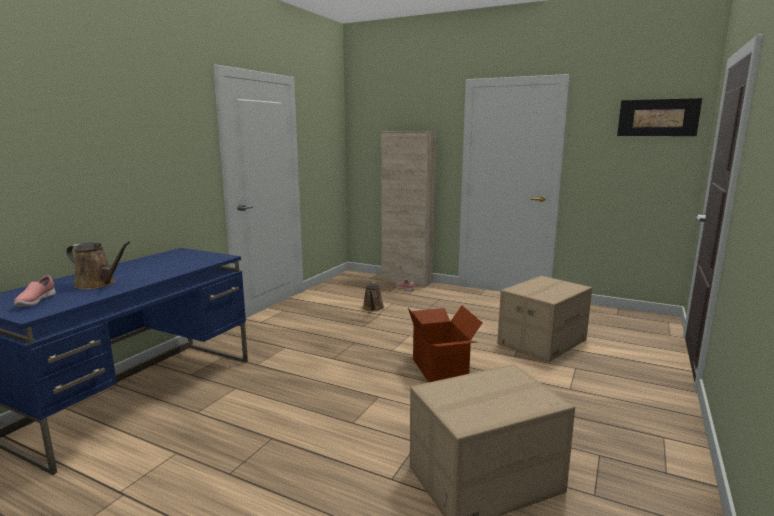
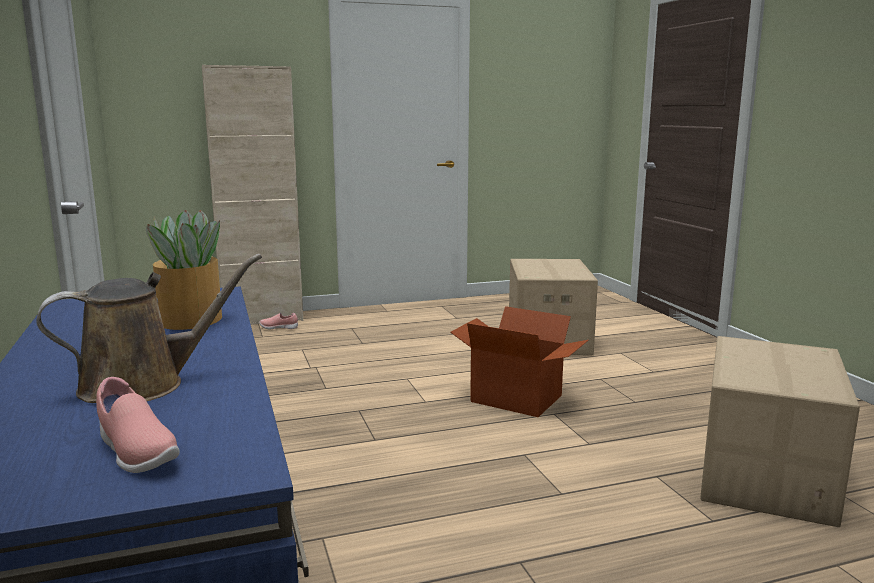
camera: 45 degrees left, 0 degrees up
brown watering can [363,282,384,311] -> none
picture [617,98,702,136] -> none
none -> potted plant [146,210,222,330]

